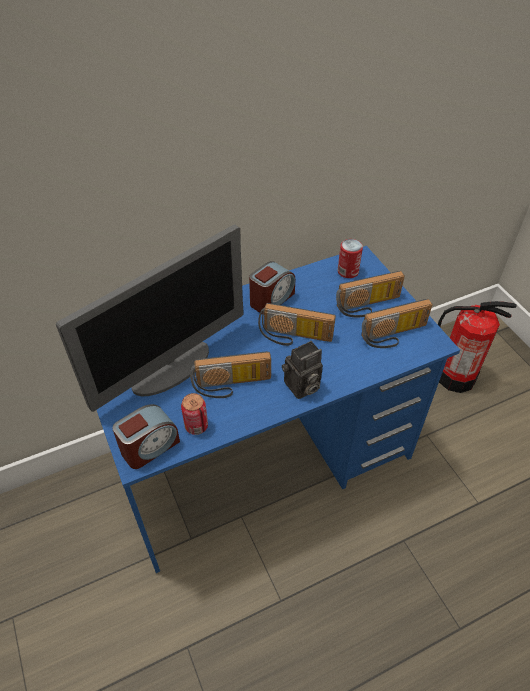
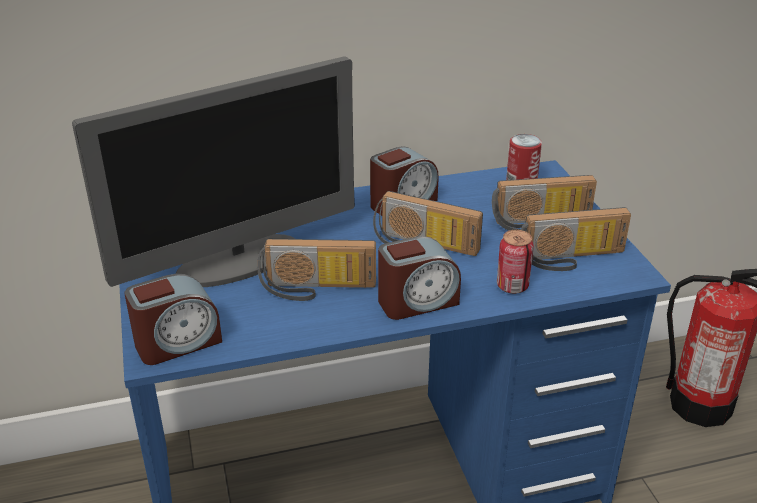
camera: 10 degrees right, 15 degrees down
can [181,393,208,435] -> can moved to [497,230,534,294]
camera [282,341,323,399] -> alarm clock [378,236,461,320]

